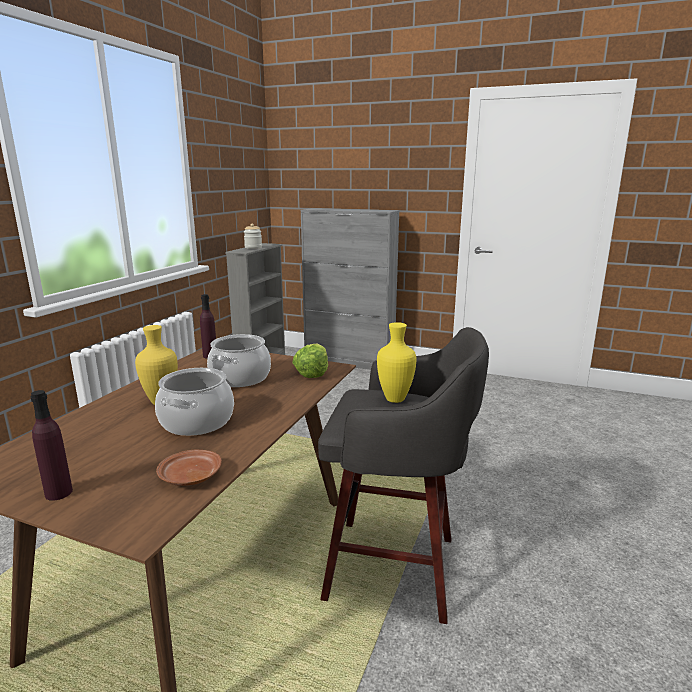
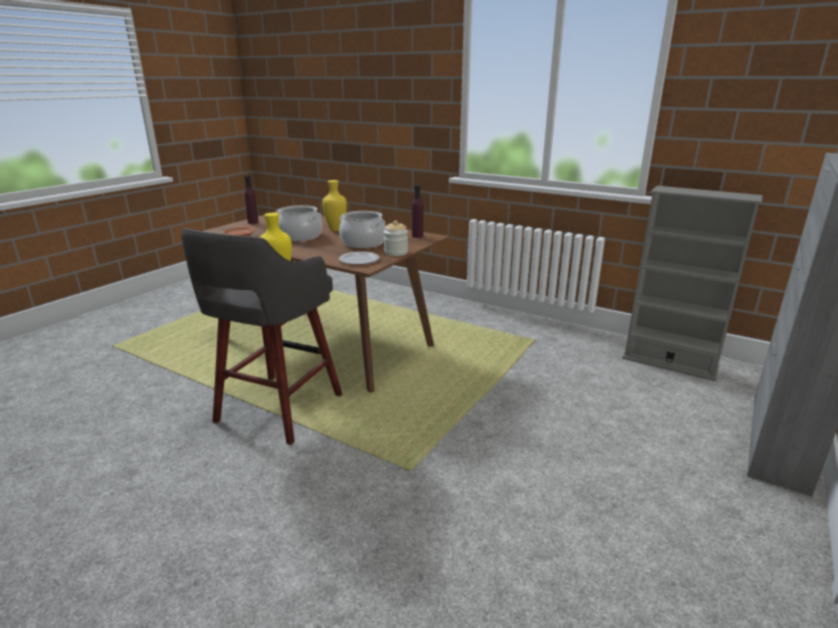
camera: 100 degrees right, 5 degrees up
jar [244,223,262,249] -> jar moved to [383,220,408,256]
lettuce [292,344,328,378] -> plate [339,252,380,265]

